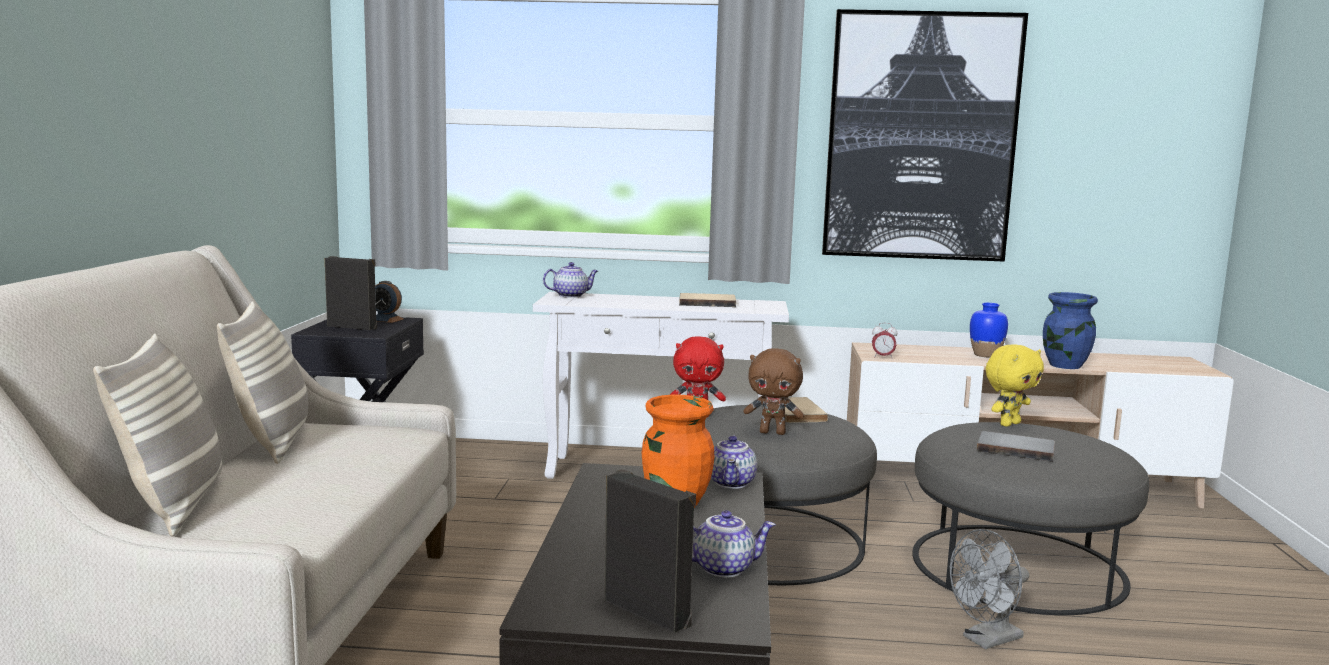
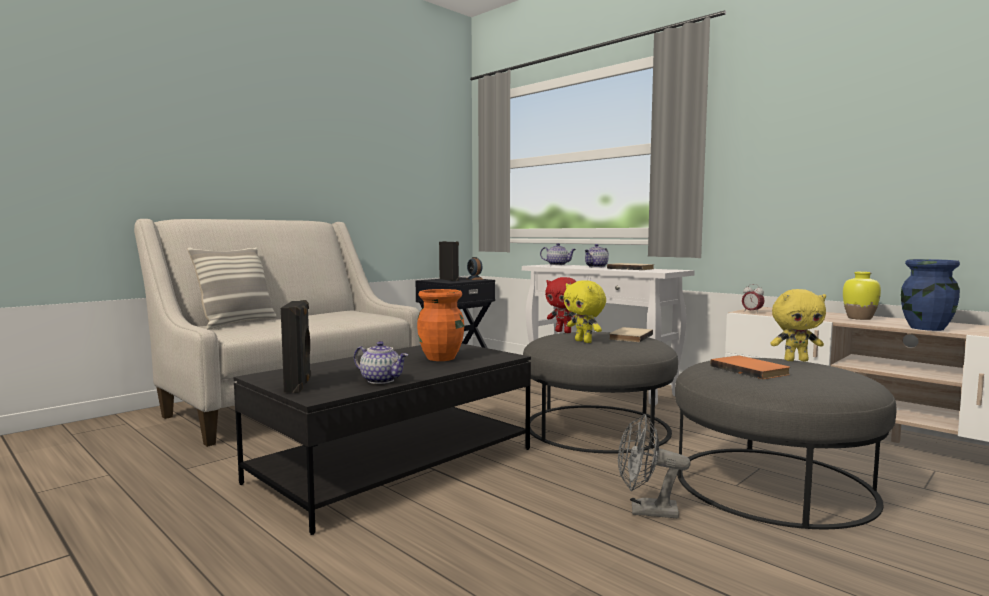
camera: 40 degrees right, 5 degrees down
pillow [217,301,308,464] -> none
teapot [711,435,757,489] -> teapot moved to [584,244,609,268]
brown plush toy [743,348,804,435] -> yellow plush toy [563,280,606,343]
picture [822,9,1028,262] -> none
blue vase [970,303,1008,358] -> yellow vase [843,272,881,320]
grey book [977,431,1055,462] -> orange book [710,356,790,379]

